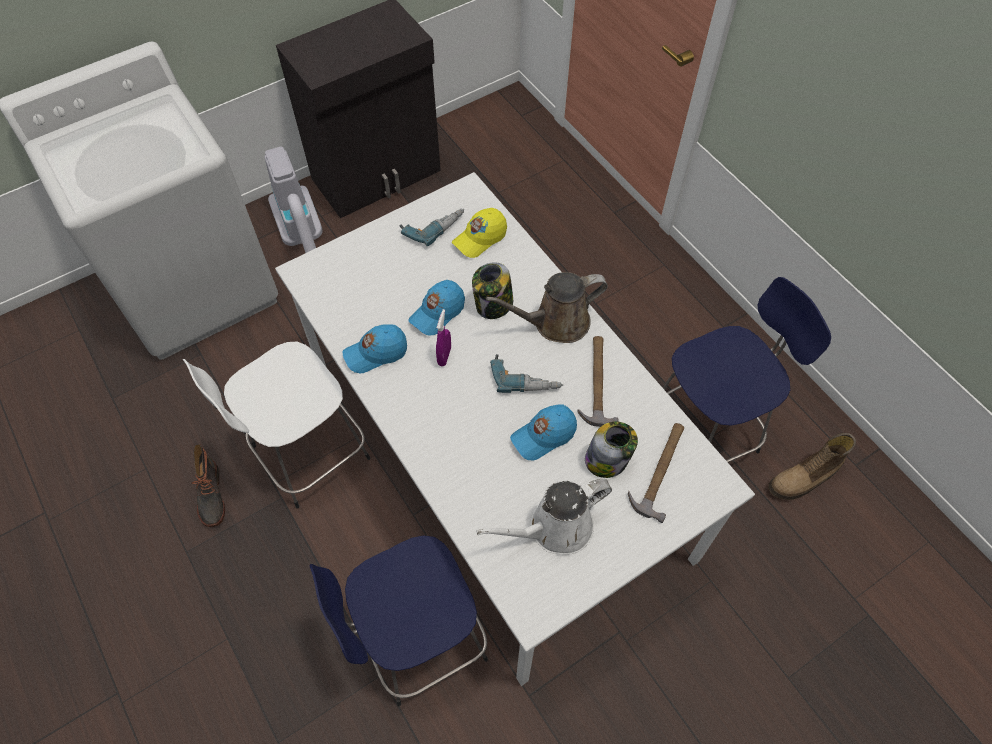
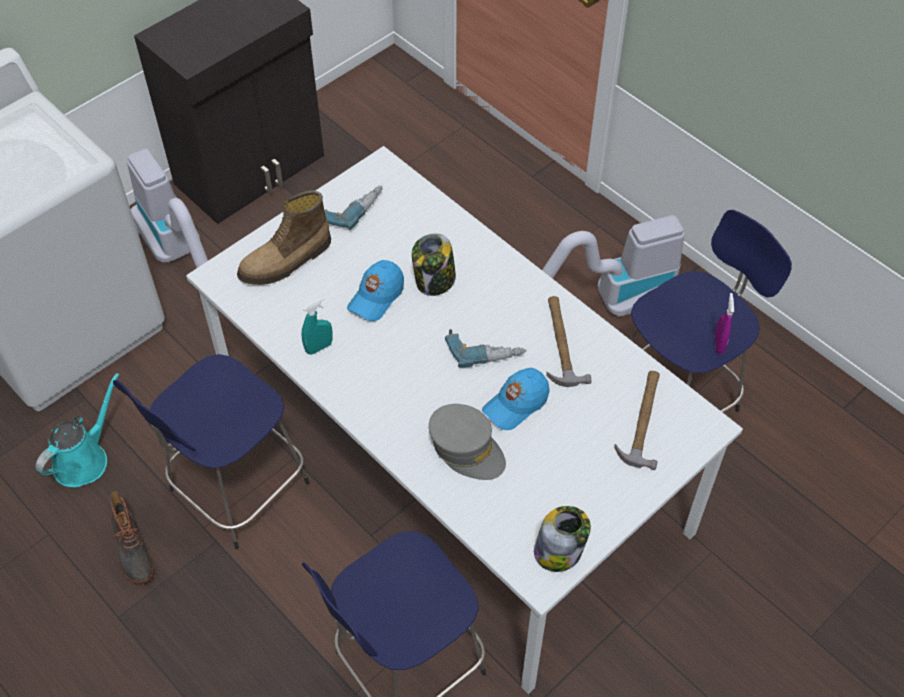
camera: 10 degrees left, 5 degrees down
white stool [183,341,371,508] -> blue stool [113,354,310,550]
blue cap [342,324,407,373] -> turquoise spray bottle [301,297,333,355]
purple spray bottle [436,309,451,366] -> purple spray bottle moved to [715,293,734,354]
yellow cap [452,208,507,258] -> none
white watering can [476,479,612,555] -> none
brown watering can [486,272,608,343] -> none
jar [585,422,638,478] -> jar moved to [534,506,591,572]
boot [768,433,856,500] -> boot moved to [237,190,331,285]
none -> turquoise watering can [36,373,120,487]
none -> grey cap [429,404,506,480]
none -> vacuum cleaner [542,215,685,317]

